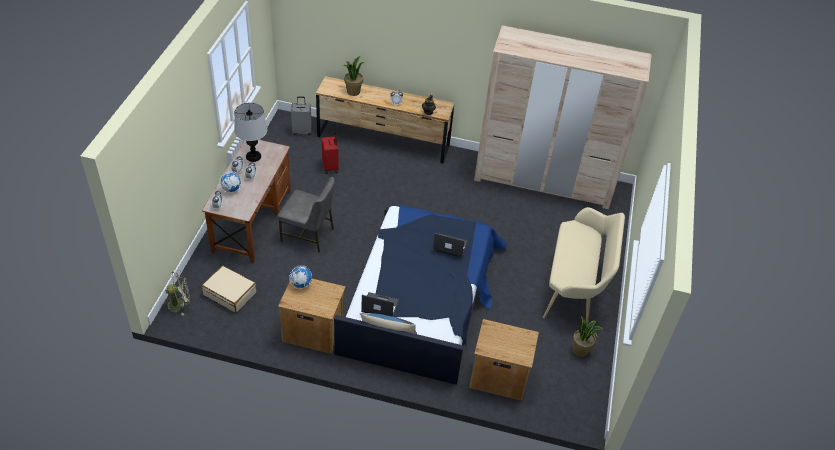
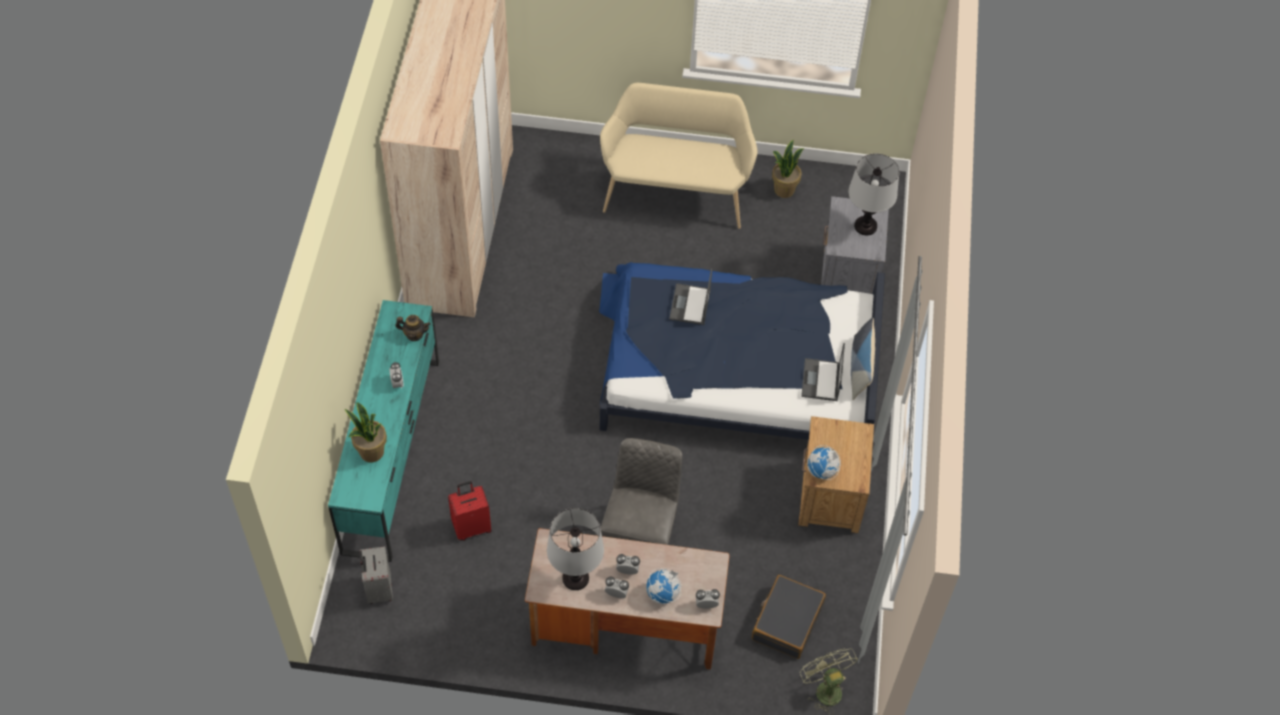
camera: 95 degrees left, 10 degrees up
beige suitcase [202,266,256,313] -> black suitcase [752,575,826,659]
brown dresser [316,76,455,164] -> turquoise dresser [328,300,439,562]
brown nightstand [469,319,539,401] -> grey nightstand [821,196,889,294]
none -> table lamp [848,154,899,235]

